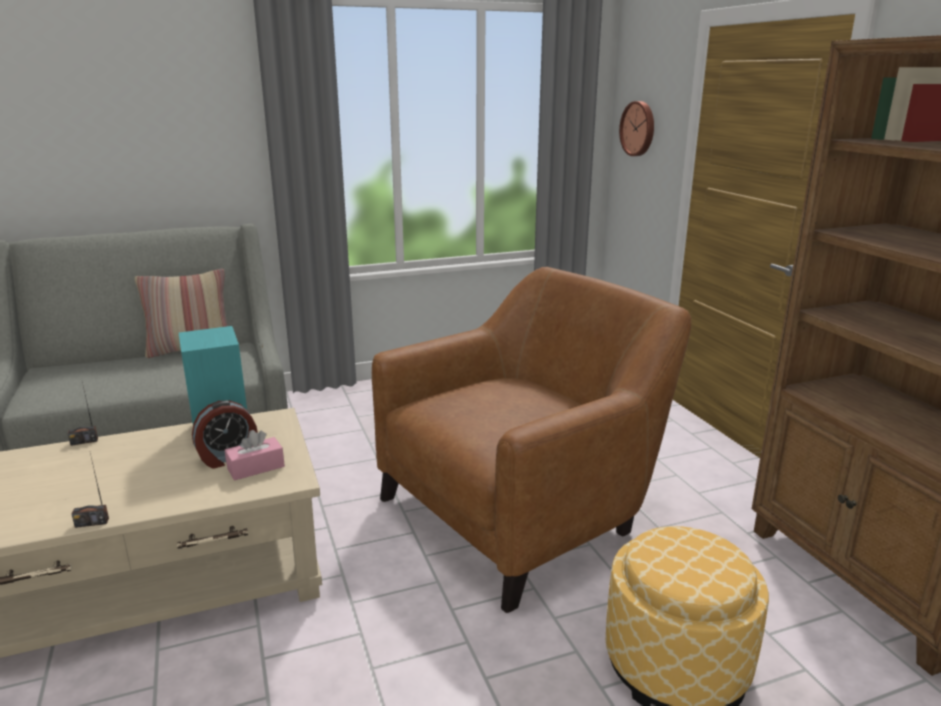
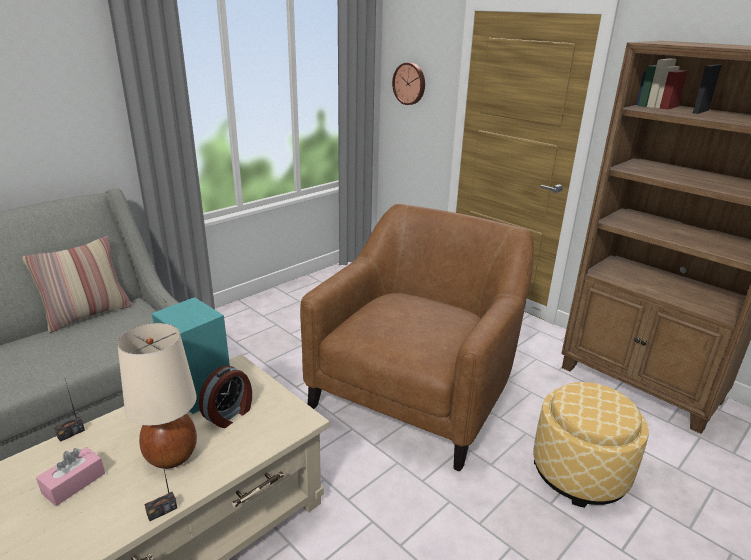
camera: 25 degrees left, 5 degrees up
pink tissue box [225,430,285,481] -> pink tissue box moved to [36,447,105,506]
none -> beige table lamp [117,323,197,469]

